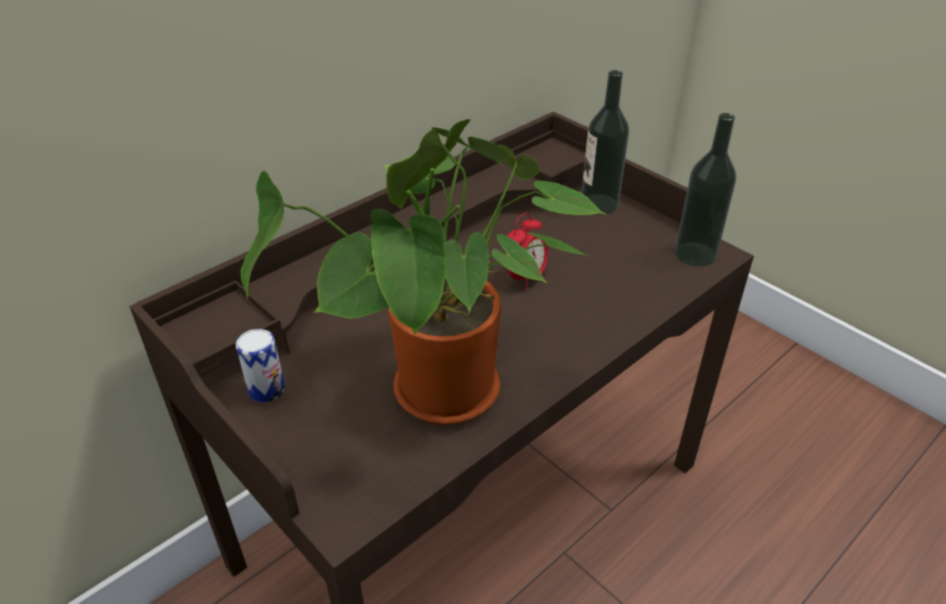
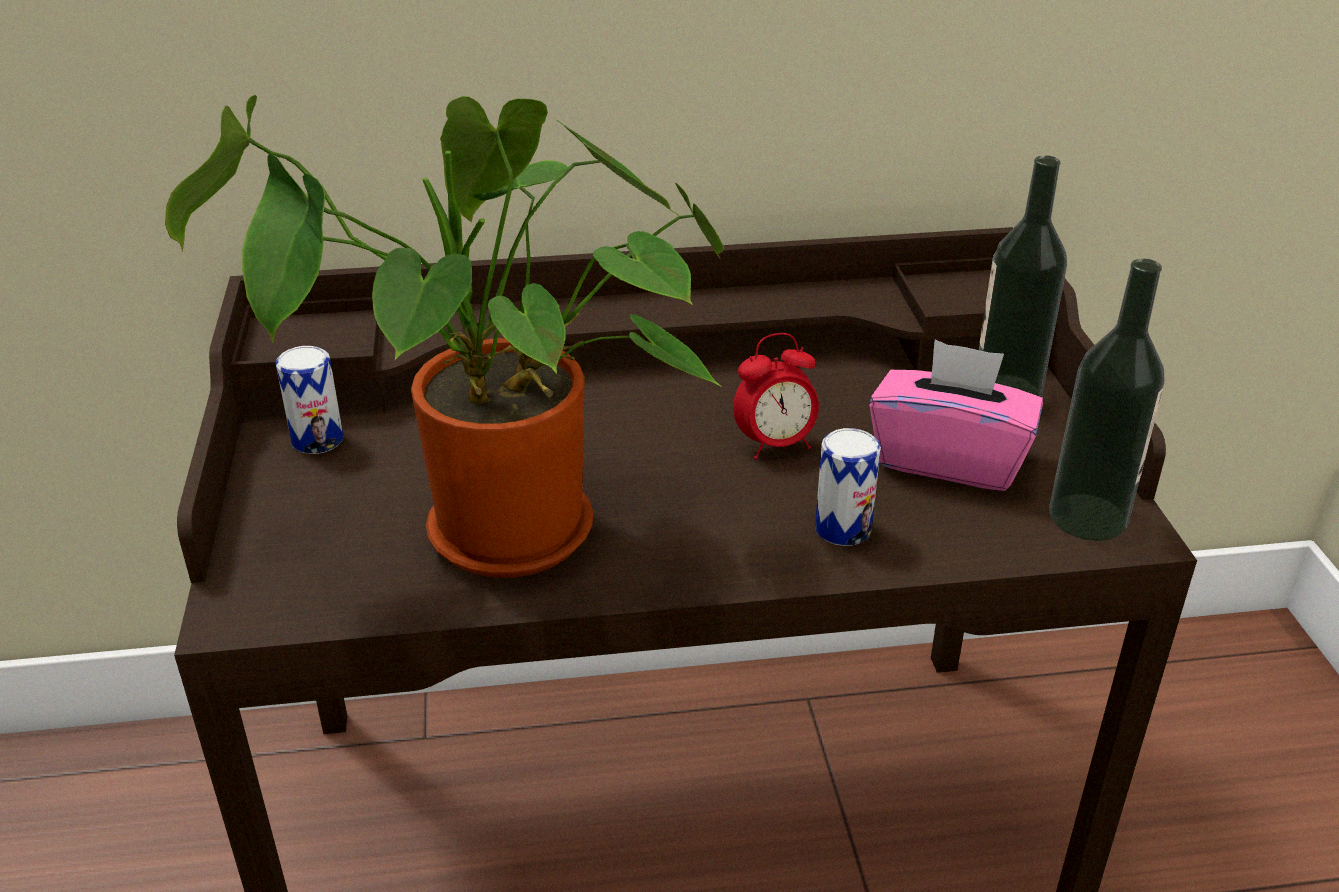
camera: 35 degrees right, 5 degrees down
none -> can [815,428,881,546]
none -> pink tissue box [869,340,1043,491]

